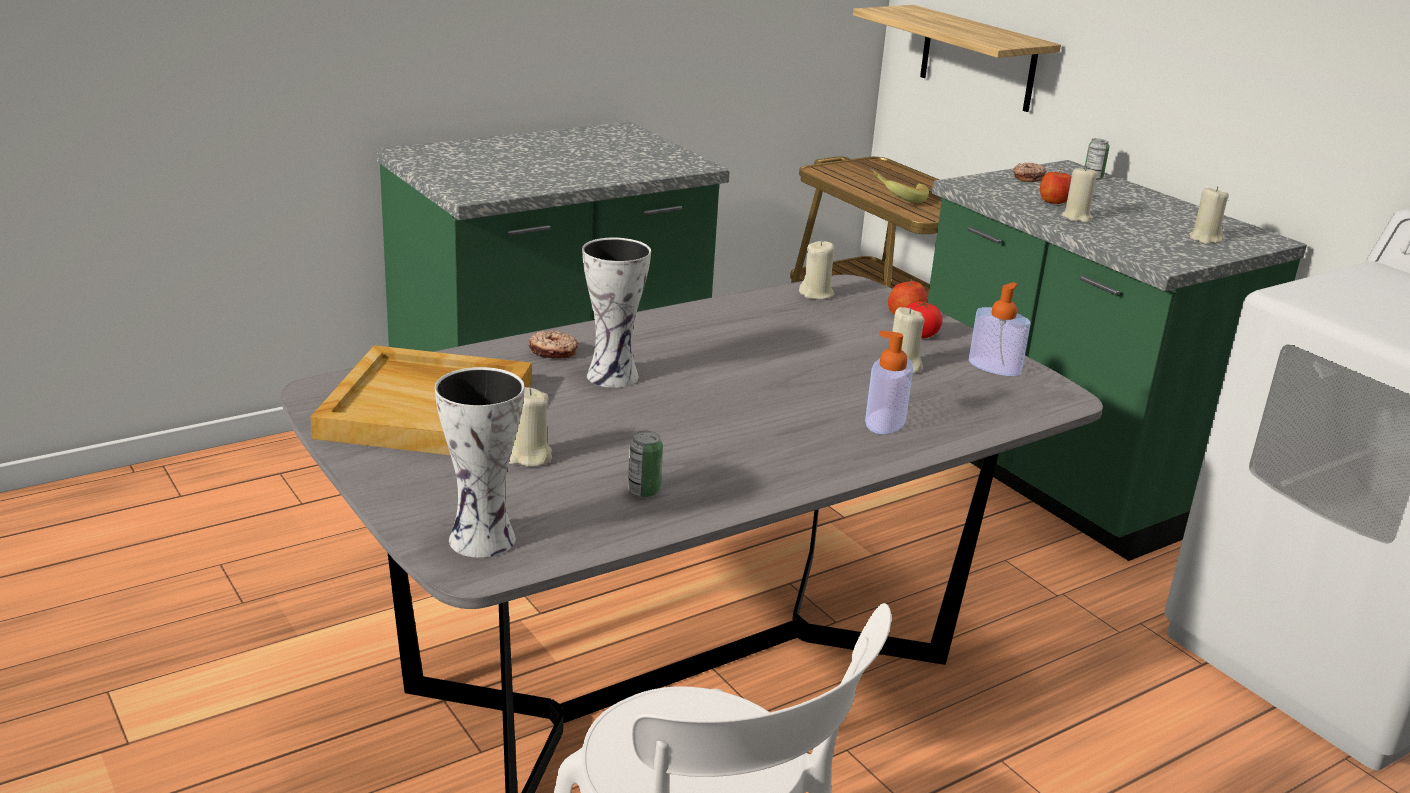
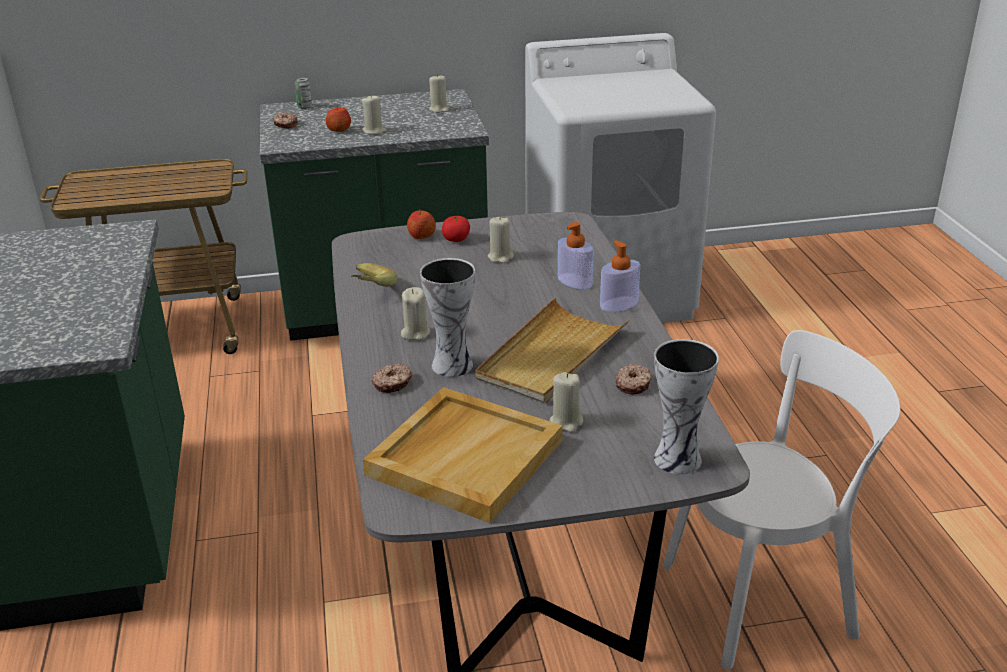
camera: 65 degrees left, 5 degrees up
can [628,430,663,498] -> donut [615,364,652,395]
beige candle [799,240,834,300] -> beige candle moved to [401,287,430,340]
shelf [853,5,1061,112] -> none
banana [870,168,929,203] -> banana moved to [351,263,397,287]
soap dispenser [969,282,1031,376] -> soap dispenser moved to [600,240,640,312]
none -> beige tray [475,298,629,403]

